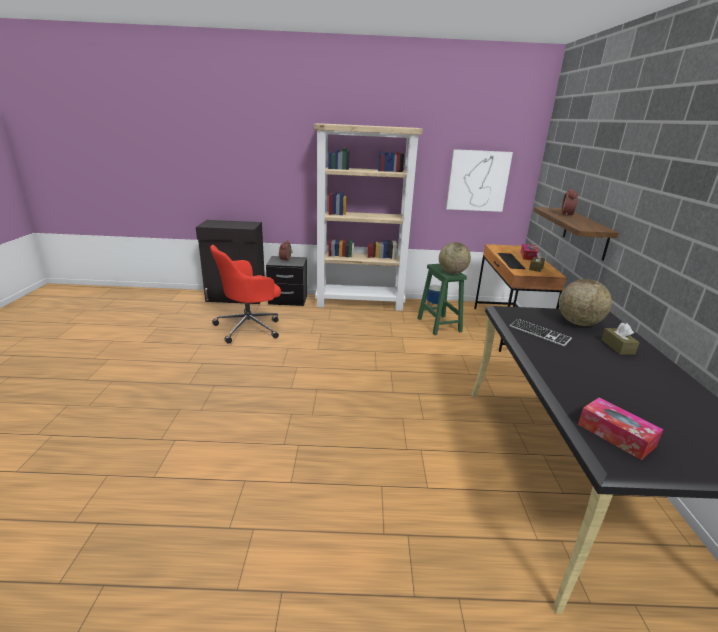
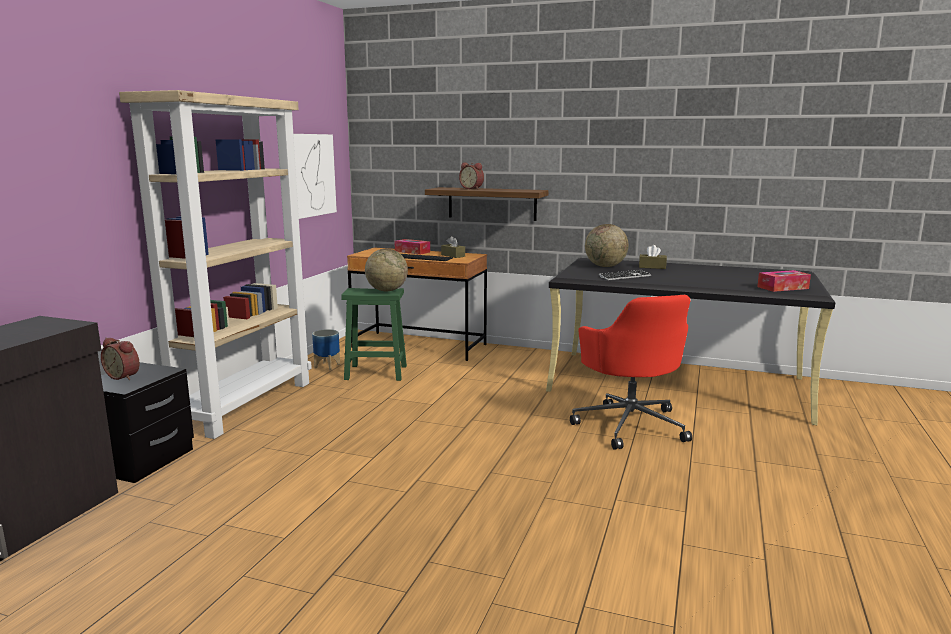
camera: 70 degrees left, 10 degrees down
red office chair [210,245,281,344] -> red office chair moved to [570,295,692,450]

